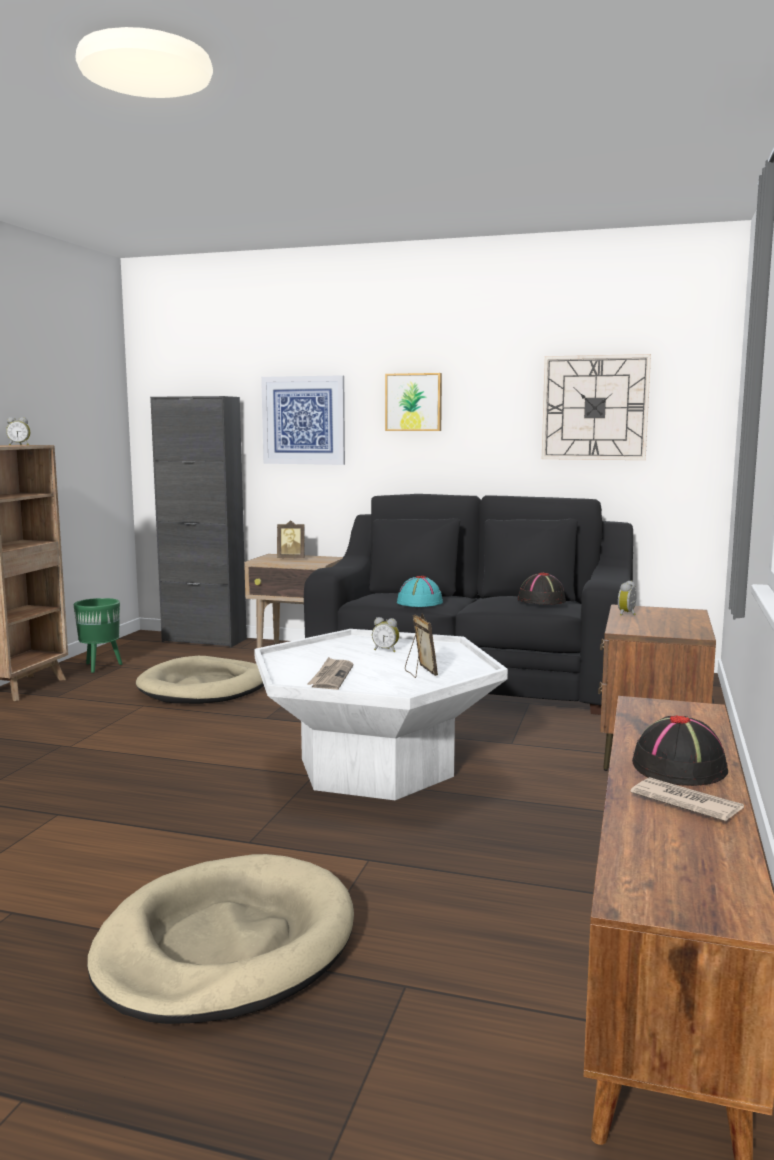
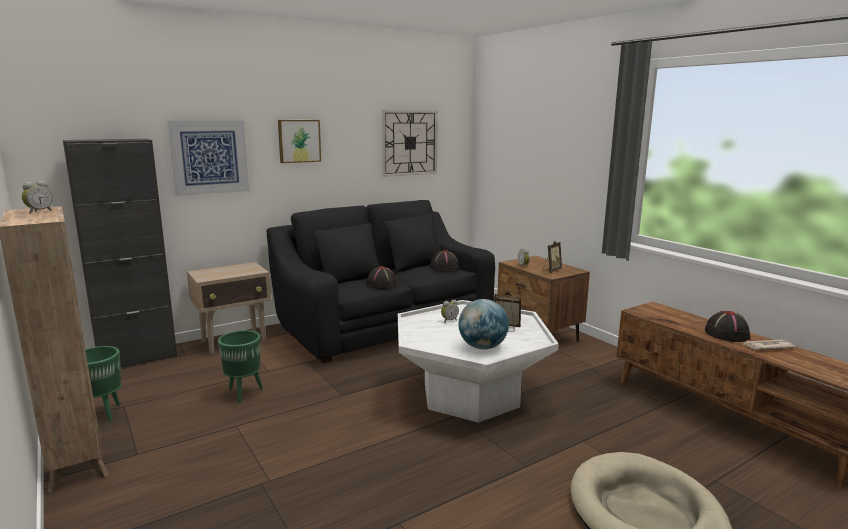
camera: 50 degrees left, 5 degrees up
beige dog bed [136,656,264,704] -> green planter [218,330,263,403]
picture frame [277,520,305,558] -> picture frame moved to [543,241,562,273]
newspaper [307,657,353,690] -> globe [458,299,509,350]
turquoise hat [397,576,443,607] -> black hat [366,266,398,289]

